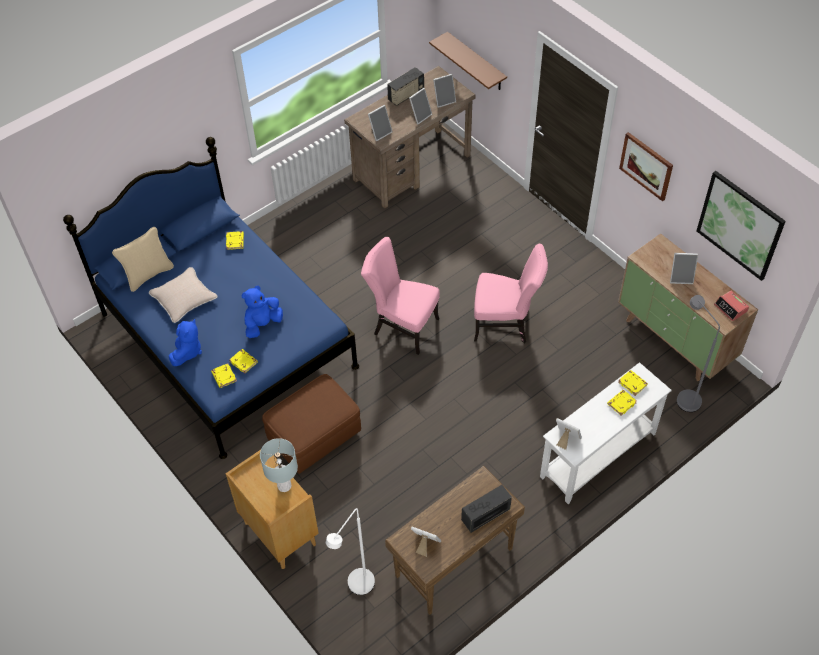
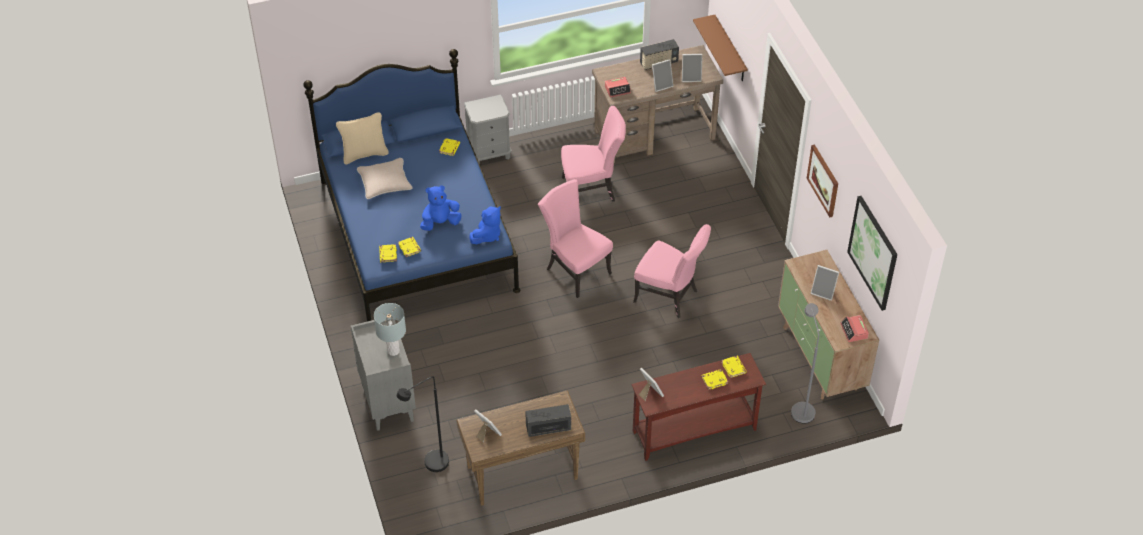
camera: 20 degrees right, 5 degrees down
blue plush toy [169,319,202,366] -> blue plush toy moved to [469,206,501,244]
brown cabinet [225,450,319,569] -> grey cabinet [351,319,416,431]
brown ottoman [262,374,361,474] -> none
white floor lamp [326,508,375,595] -> black floor lamp [397,376,449,472]
picture frame [368,105,393,141] -> alarm clock [605,77,631,98]
white console table [540,362,672,504] -> brown console table [631,353,766,461]
none -> grey nightstand [464,95,512,164]
none -> pink chair [561,106,626,202]

